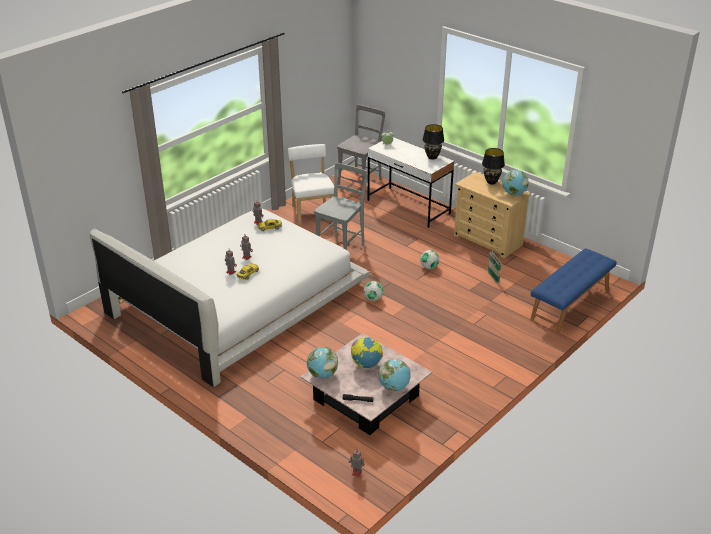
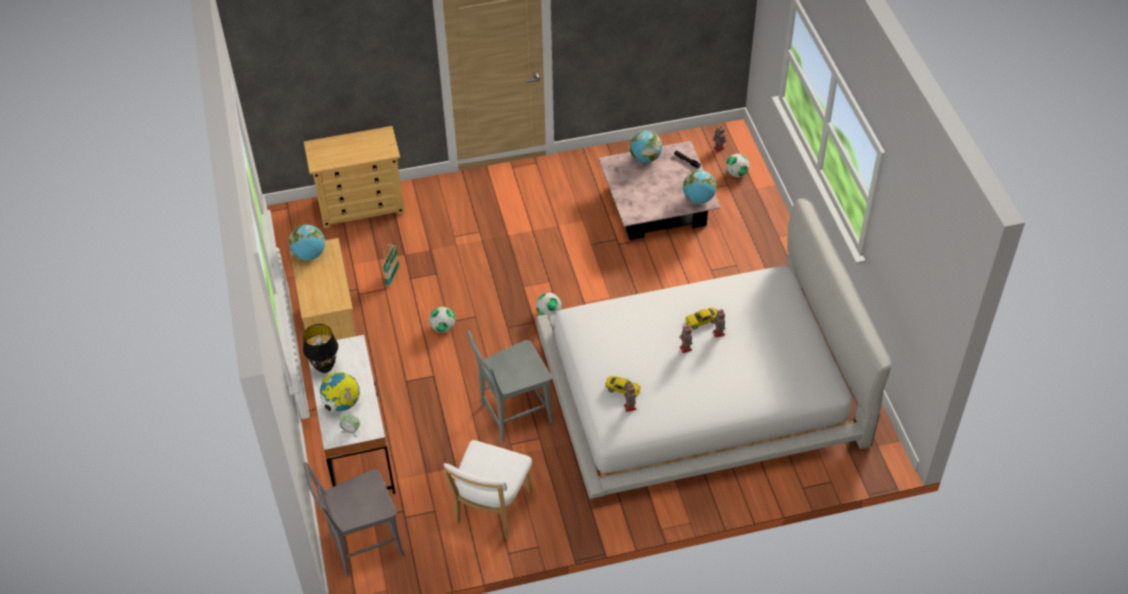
camera: 145 degrees left, 15 degrees up
globe [351,337,383,368] -> globe moved to [320,372,360,412]
black table lamp [482,148,505,184] -> none
blue bench [530,249,617,334] -> beige dresser [304,126,405,228]
none -> football [726,154,749,177]

